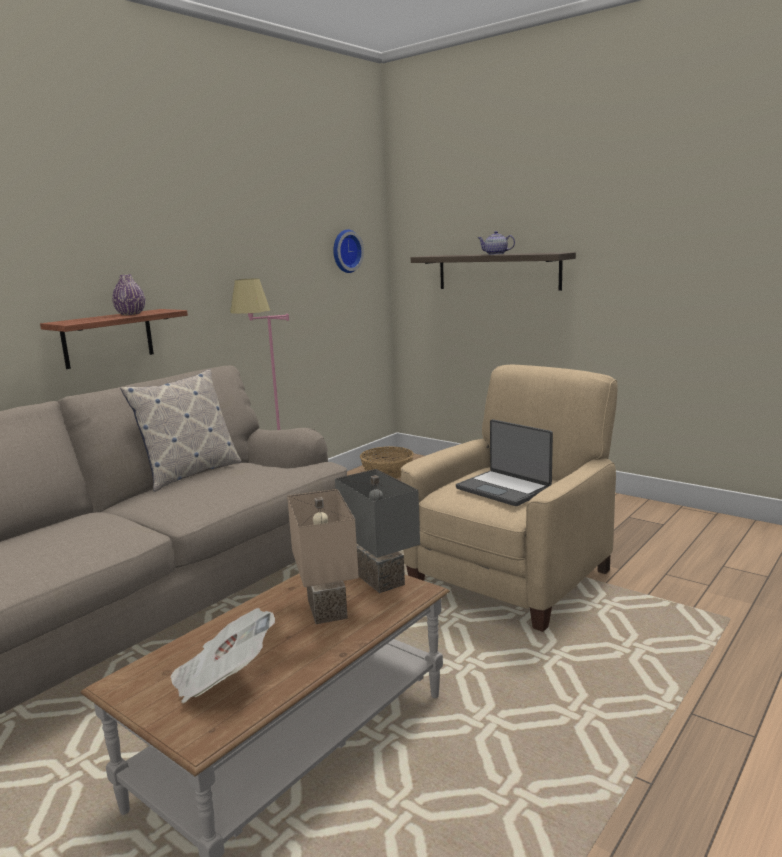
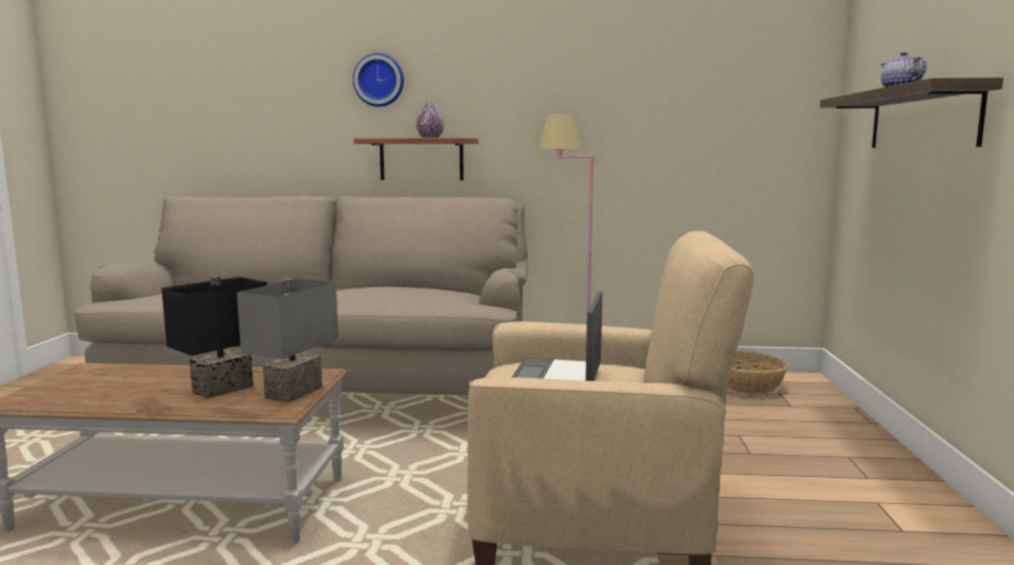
camera: 55 degrees right, 5 degrees down
pillow [120,370,241,492] -> none
newspaper [170,608,275,703] -> none
beige table lamp [287,489,359,624] -> black table lamp [162,276,267,399]
wall clock [333,229,364,273] -> wall clock moved to [353,53,404,107]

